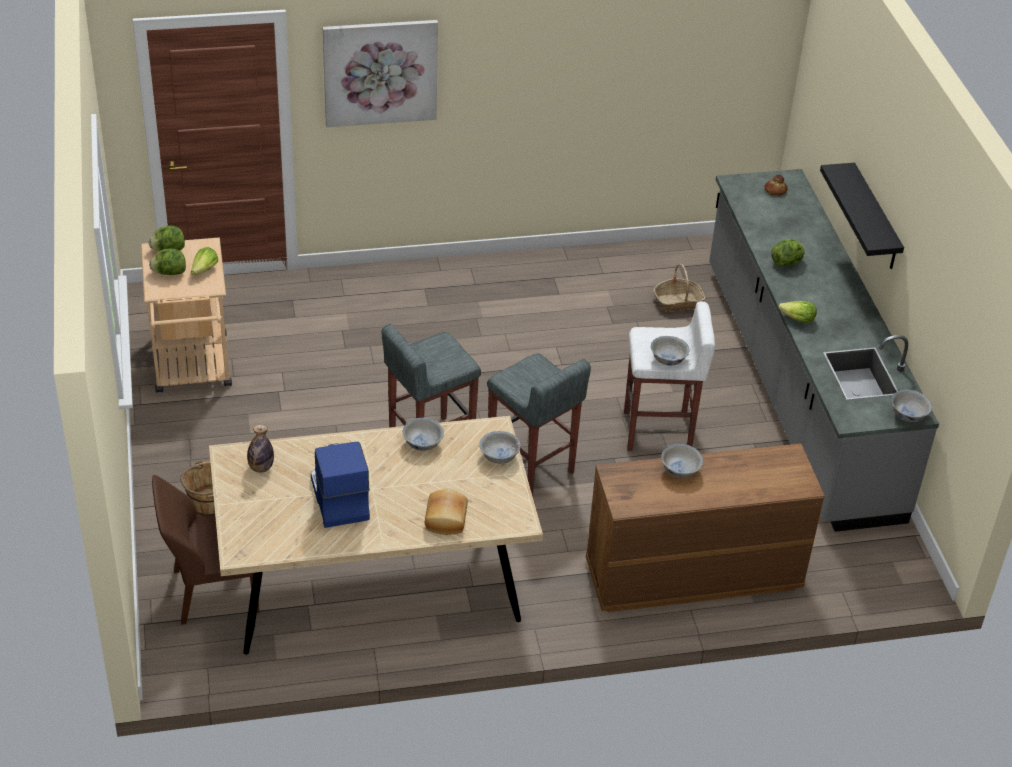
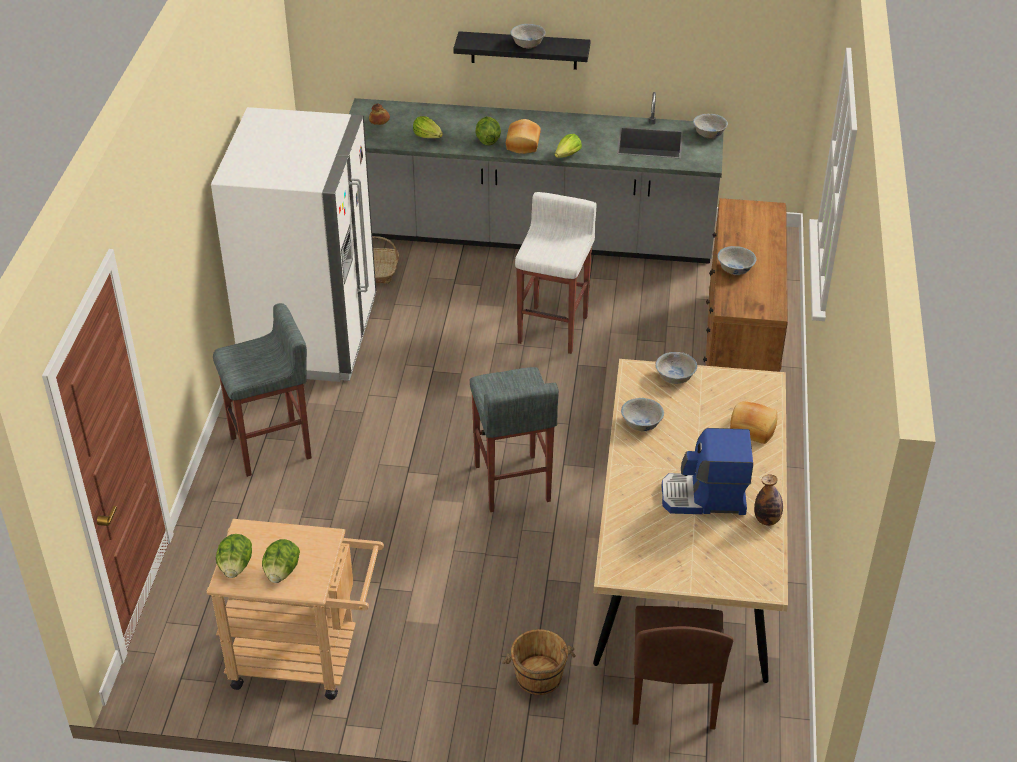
camera: 70 degrees left, 0 degrees up
lettuce [191,247,218,275] -> lettuce moved to [413,116,443,138]
bottle [247,425,274,472] -> bottle moved to [754,475,783,526]
picture [323,20,438,127] -> none
grey stool [487,353,591,497] -> grey stool moved to [213,303,312,477]
white bowl [651,336,690,366] -> white bowl moved to [510,24,546,49]
none -> white fridge [211,107,376,382]
none -> bread [506,119,541,154]

